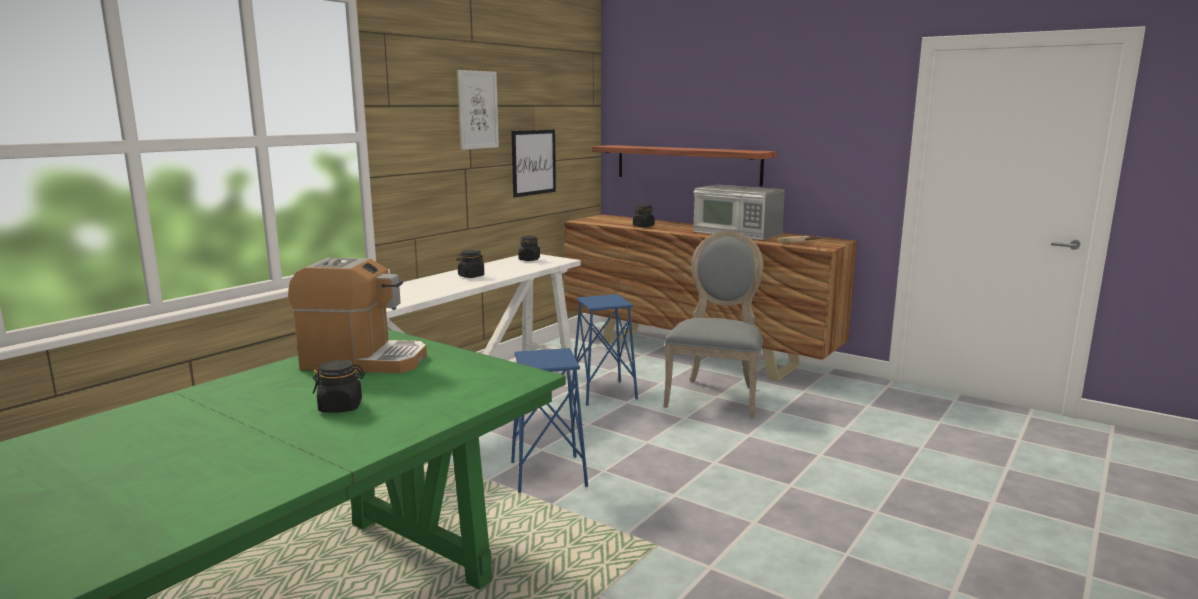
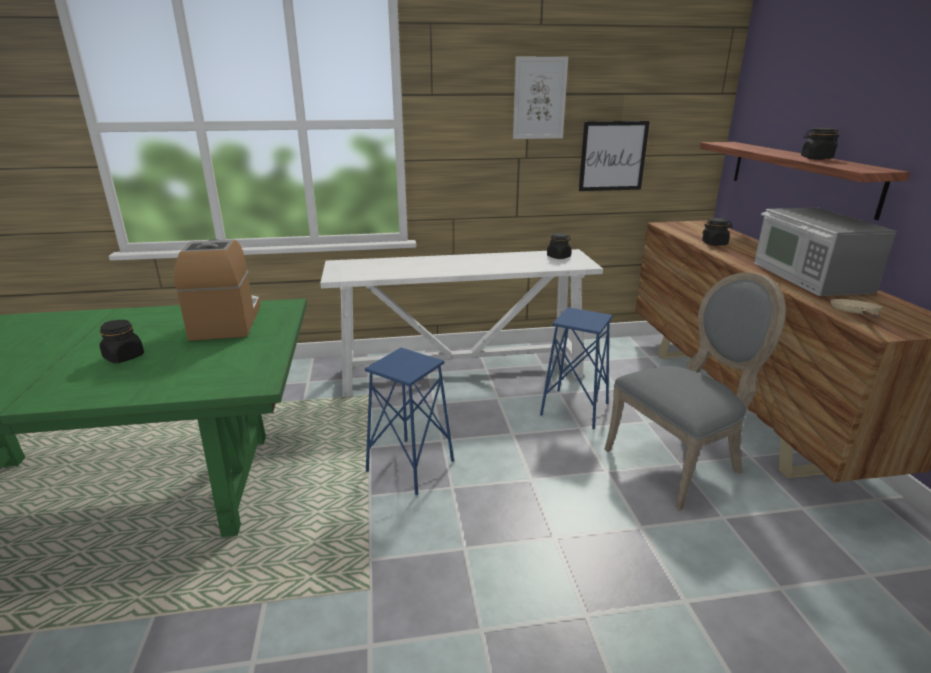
camera: 45 degrees right, 10 degrees up
coffee machine [288,258,427,373] -> coffee machine turned 150 degrees counterclockwise [174,239,261,341]
black jar [456,250,484,278] -> black jar moved to [801,128,839,160]

